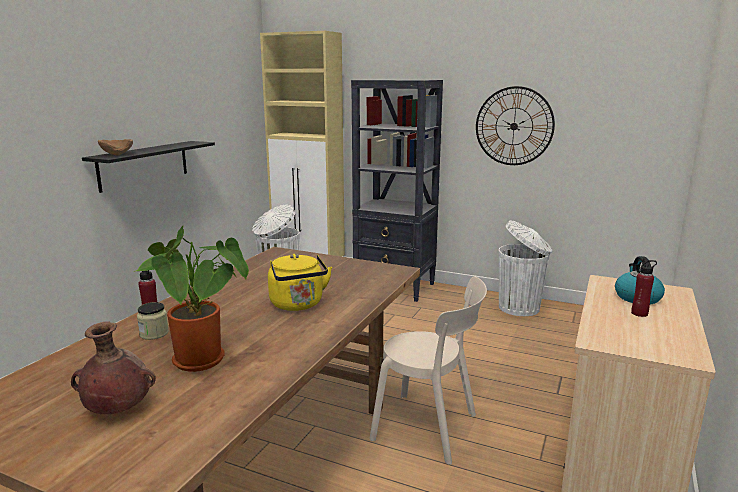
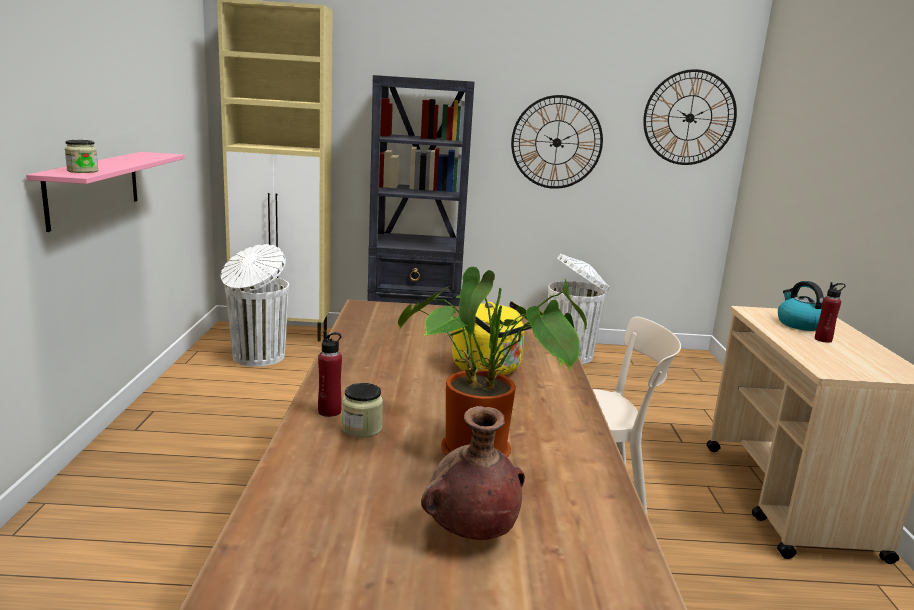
camera: 25 degrees left, 0 degrees up
black shelf [82,141,215,193] -> pink shelf [26,152,185,232]
brown bowl [98,139,133,156] -> jar [65,140,98,173]
none -> wall clock [643,69,737,165]

